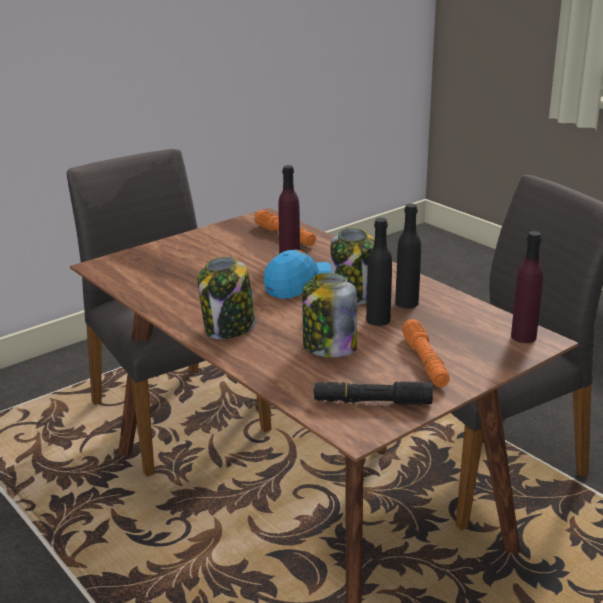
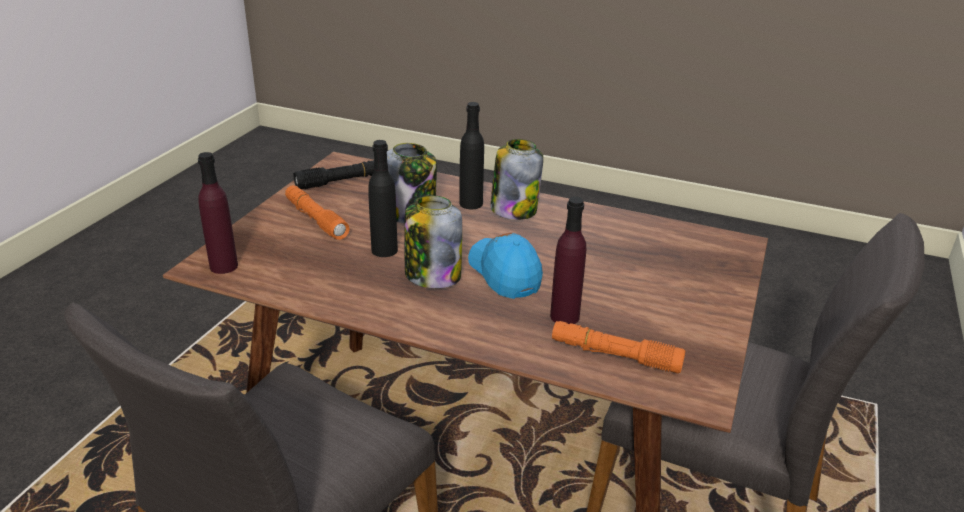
camera: 150 degrees right, 5 degrees up
blue cap [263,250,331,299] -> blue cap turned 135 degrees clockwise [468,233,543,299]
black bottle [395,204,421,308] -> black bottle moved to [459,102,484,209]

